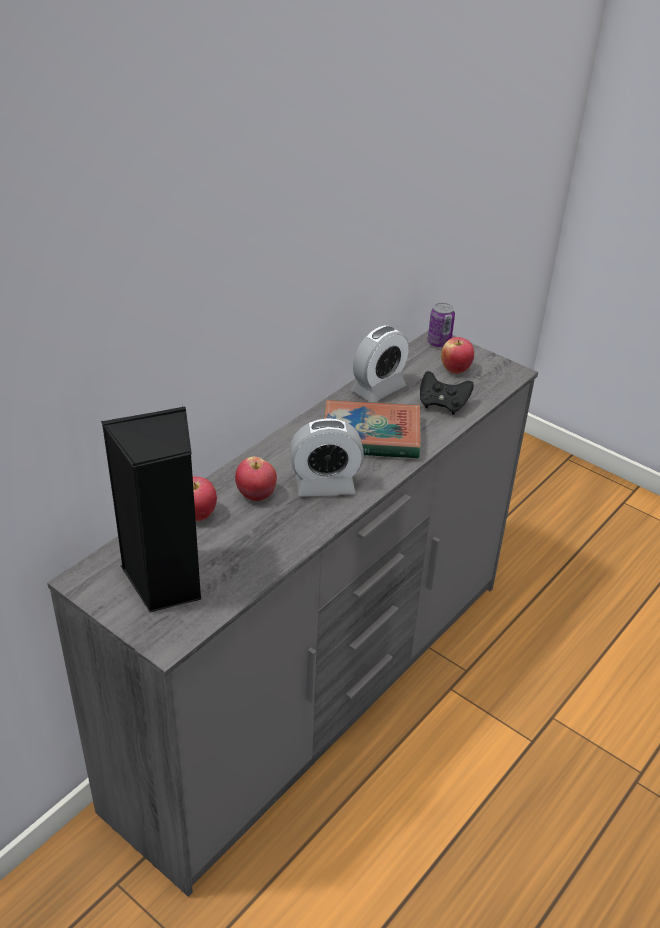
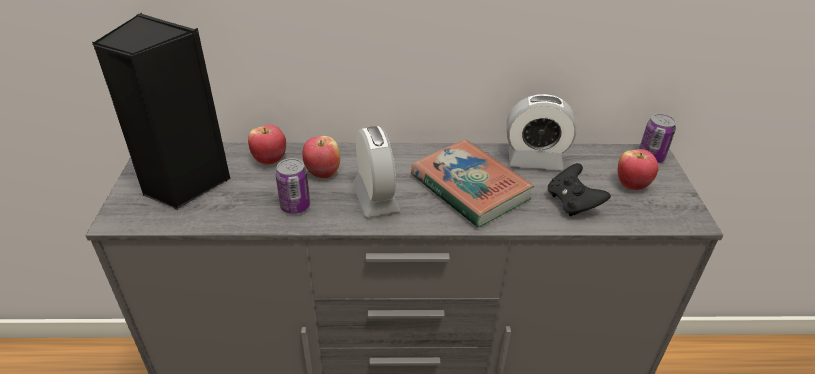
camera: 50 degrees right, 0 degrees up
alarm clock [290,418,364,497] -> alarm clock turned 150 degrees counterclockwise [353,126,400,217]
none -> can [275,158,310,214]

